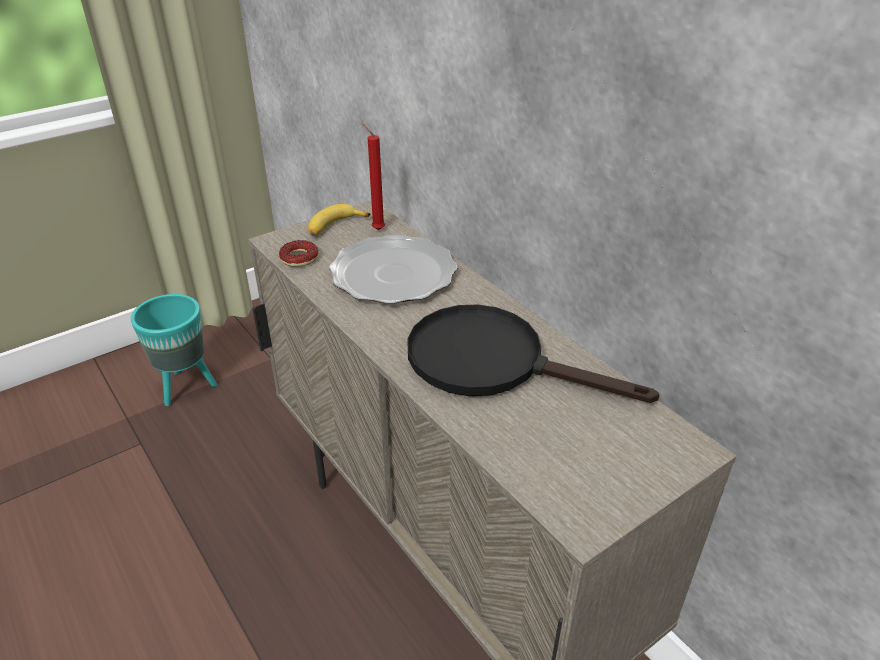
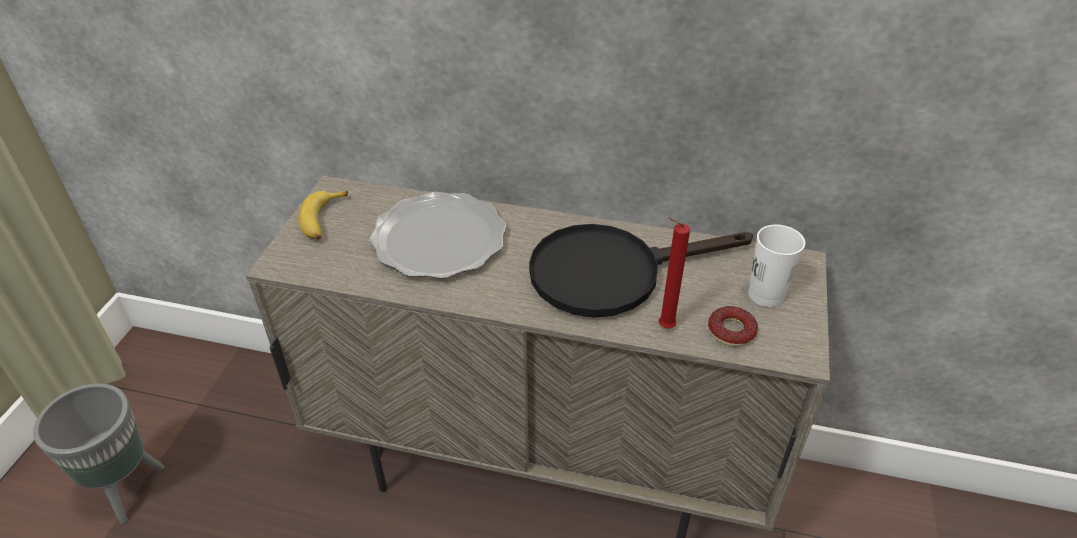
camera: 40 degrees left, 5 degrees up
turquoise planter [131,294,217,406] -> grey planter [33,383,164,524]
donut [279,240,318,267] -> donut moved to [708,306,758,346]
red candle [363,124,385,230] -> red candle moved to [659,217,690,328]
none -> white cup [748,225,805,307]

